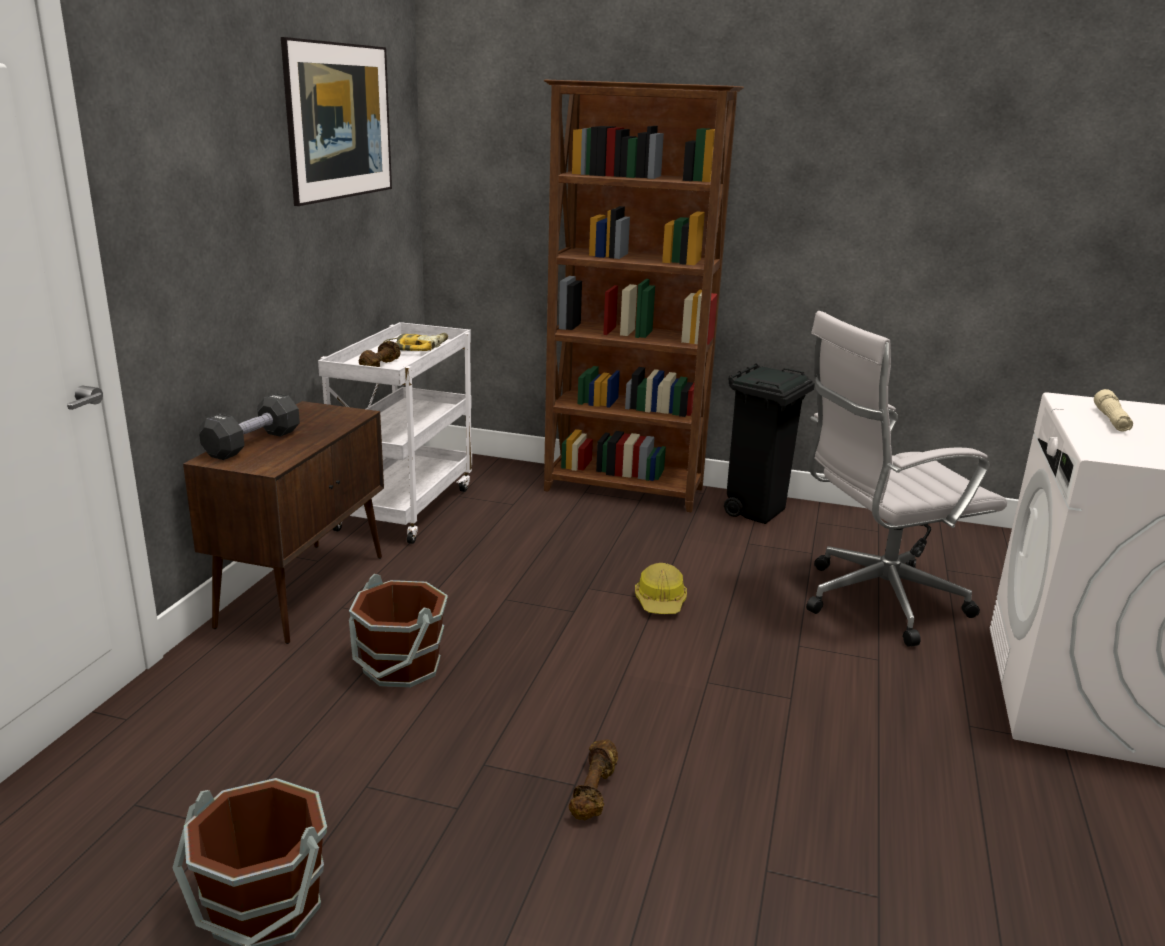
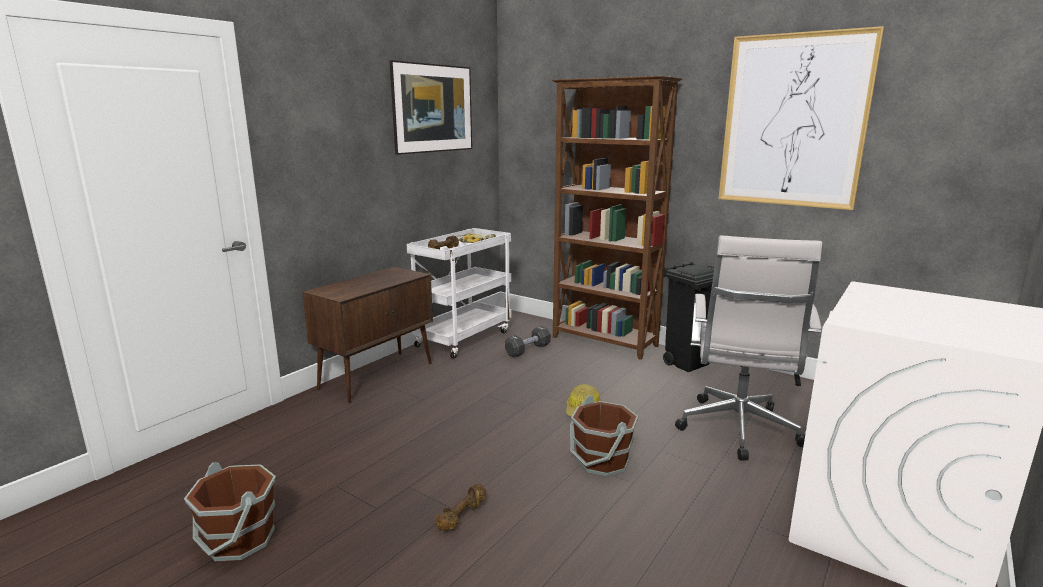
camera: 20 degrees right, 5 degrees down
black dumbbell [199,393,300,460] -> black dumbbell moved to [505,326,551,358]
brown bucket [349,574,448,688] -> brown bucket moved to [570,395,638,477]
white office chair [806,311,1007,647] -> white office chair turned 75 degrees counterclockwise [675,236,822,460]
beige flashlight [1094,389,1133,432] -> none
none -> picture [718,26,884,210]

